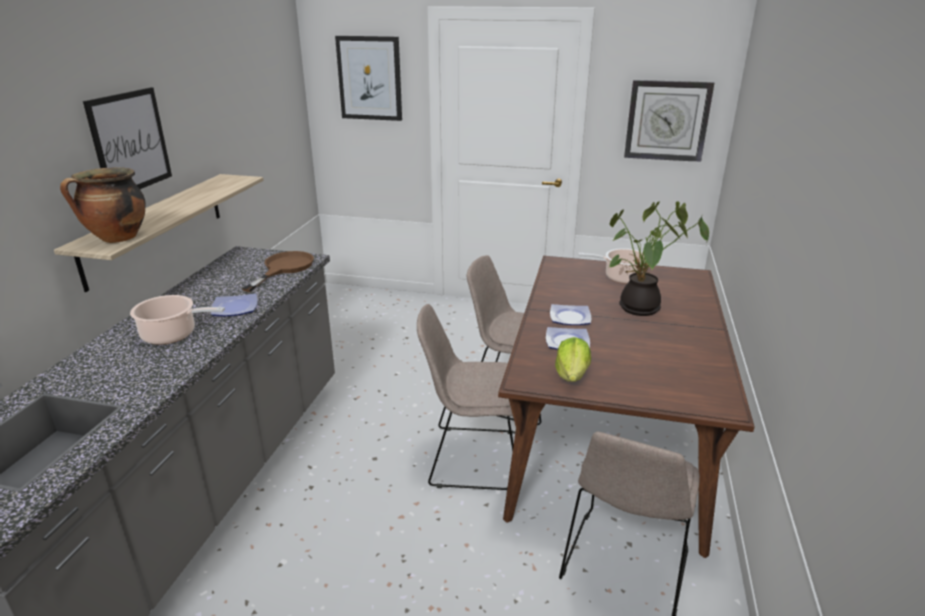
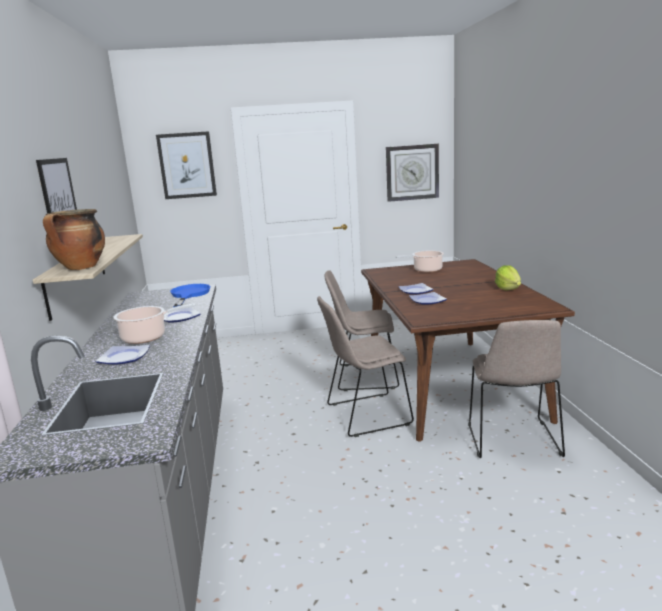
camera: 20 degrees left, 10 degrees down
brown frying pan [242,251,314,292] -> blue frying pan [170,284,210,307]
lettuce [555,337,591,382] -> lettuce moved to [495,265,521,290]
potted plant [608,201,709,316] -> none
none -> plate [95,345,150,364]

